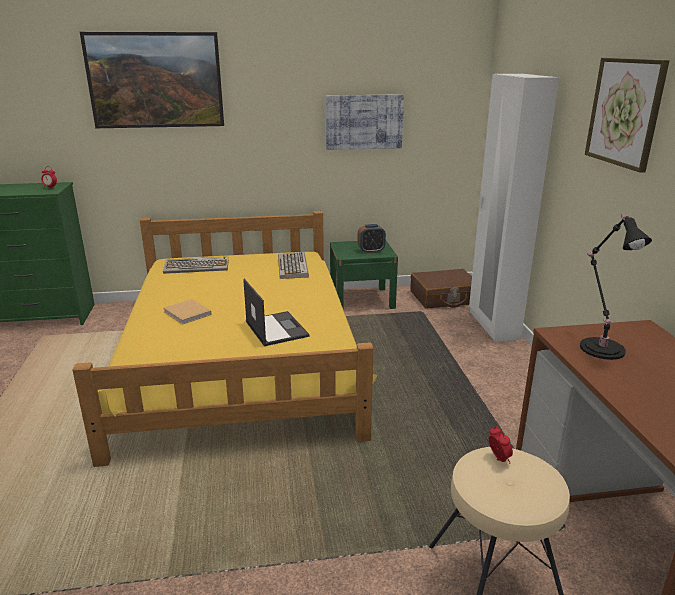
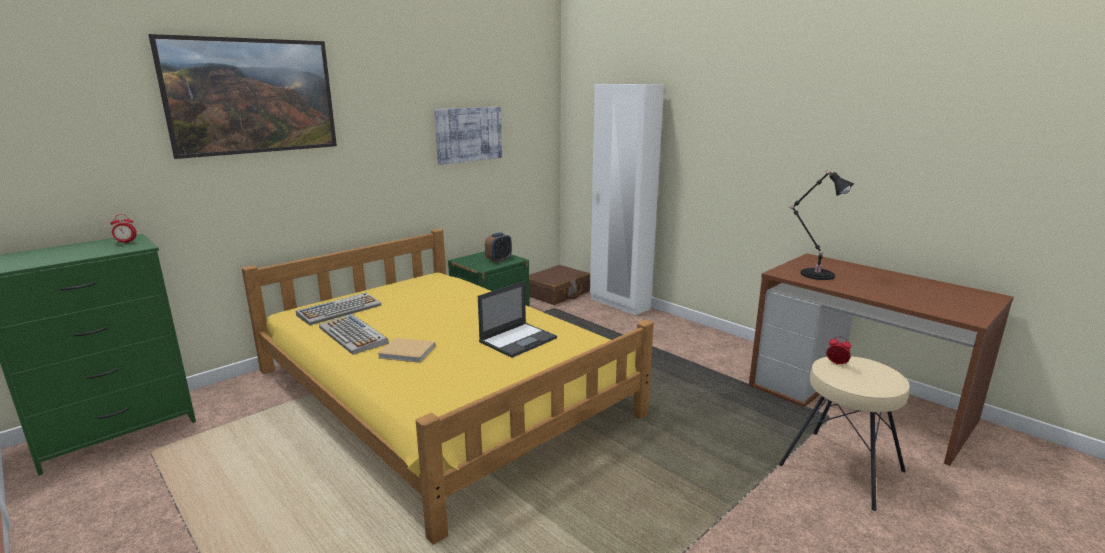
camera: 35 degrees left, 5 degrees down
laptop [243,279,310,346] -> laptop turned 105 degrees clockwise [478,281,557,358]
keyboard [278,252,309,279] -> keyboard moved to [319,314,389,355]
picture [585,58,670,173] -> none

